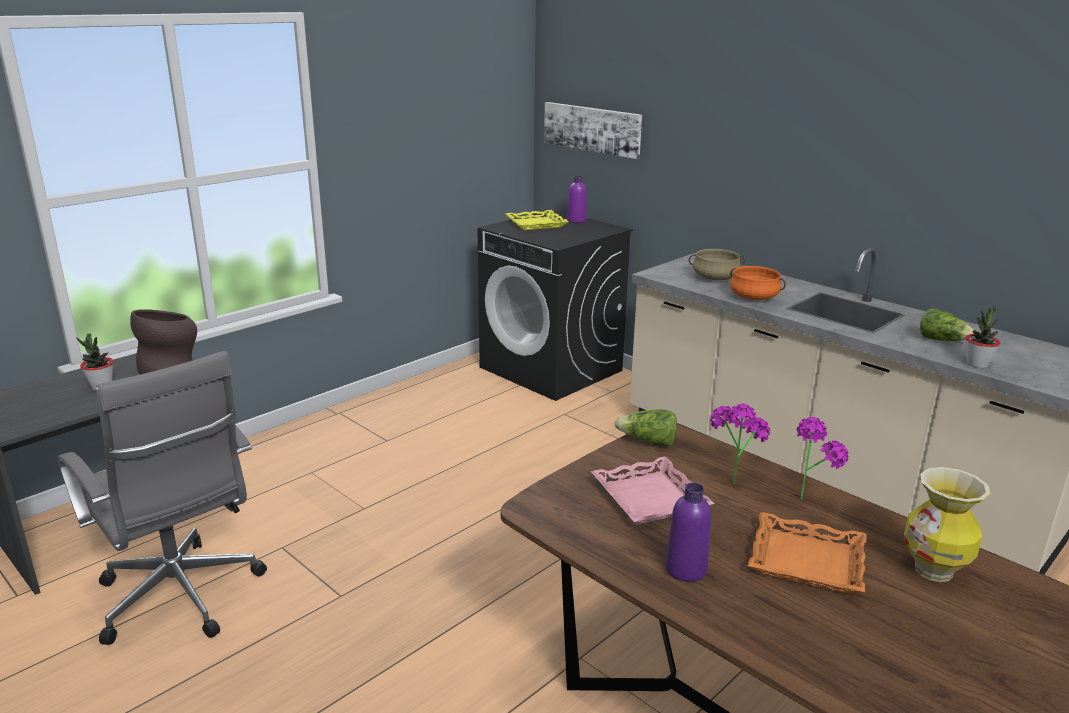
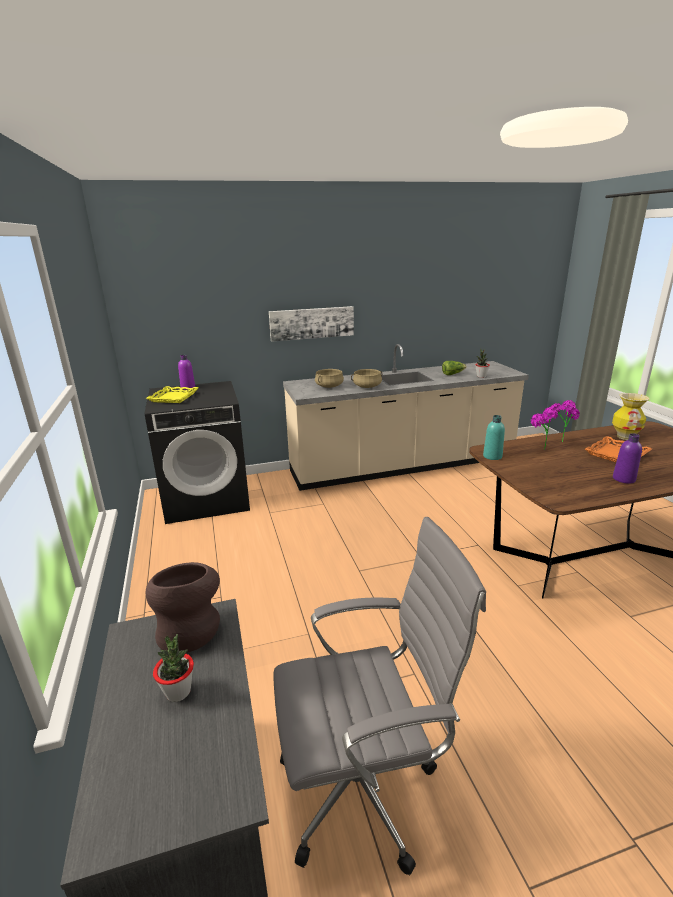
camera: 60 degrees left, 0 degrees up
picture [544,102,642,159] -> picture moved to [269,306,354,342]
pink tray [591,457,715,525] -> none
lettuce [614,409,677,447] -> turquoise bottle [483,415,505,460]
orange cooking pot [730,266,786,300] -> beige cooking pot [351,369,382,388]

